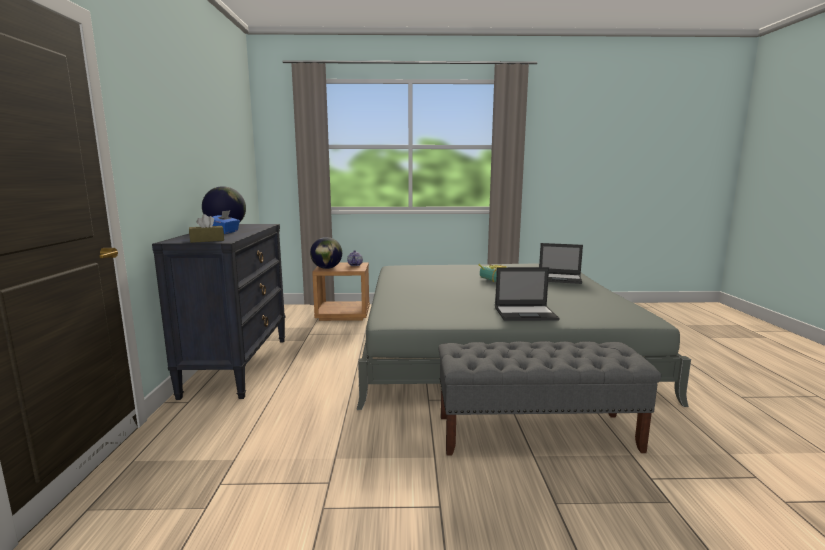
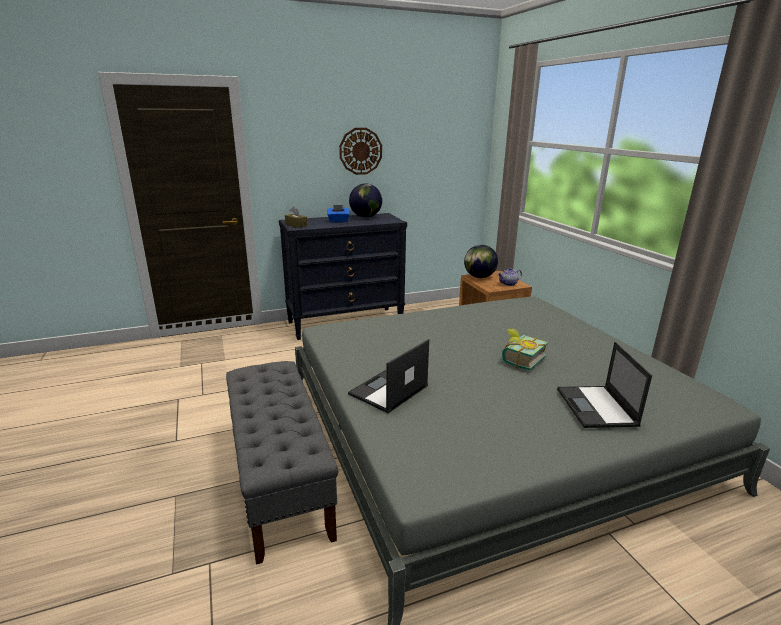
camera: 70 degrees right, 10 degrees up
laptop [495,267,560,321] -> laptop turned 60 degrees clockwise [348,339,429,413]
none -> wall clock [339,128,382,175]

